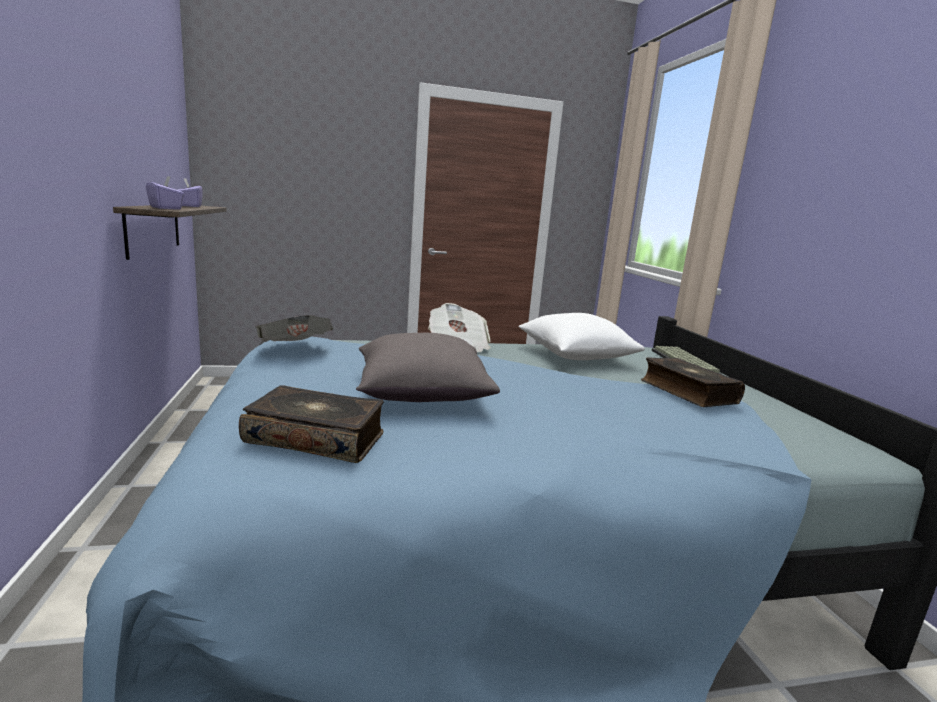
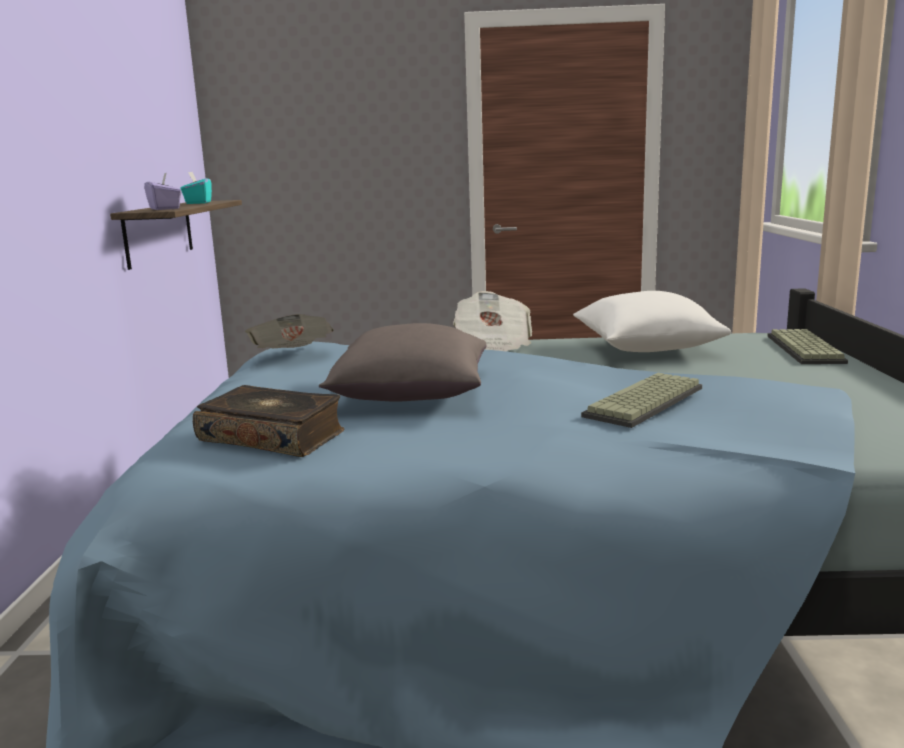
camera: 15 degrees right, 0 degrees up
purple tissue box [178,178,203,207] -> turquoise tissue box [180,172,212,204]
book [641,358,745,407] -> none
none -> keyboard [581,373,702,428]

